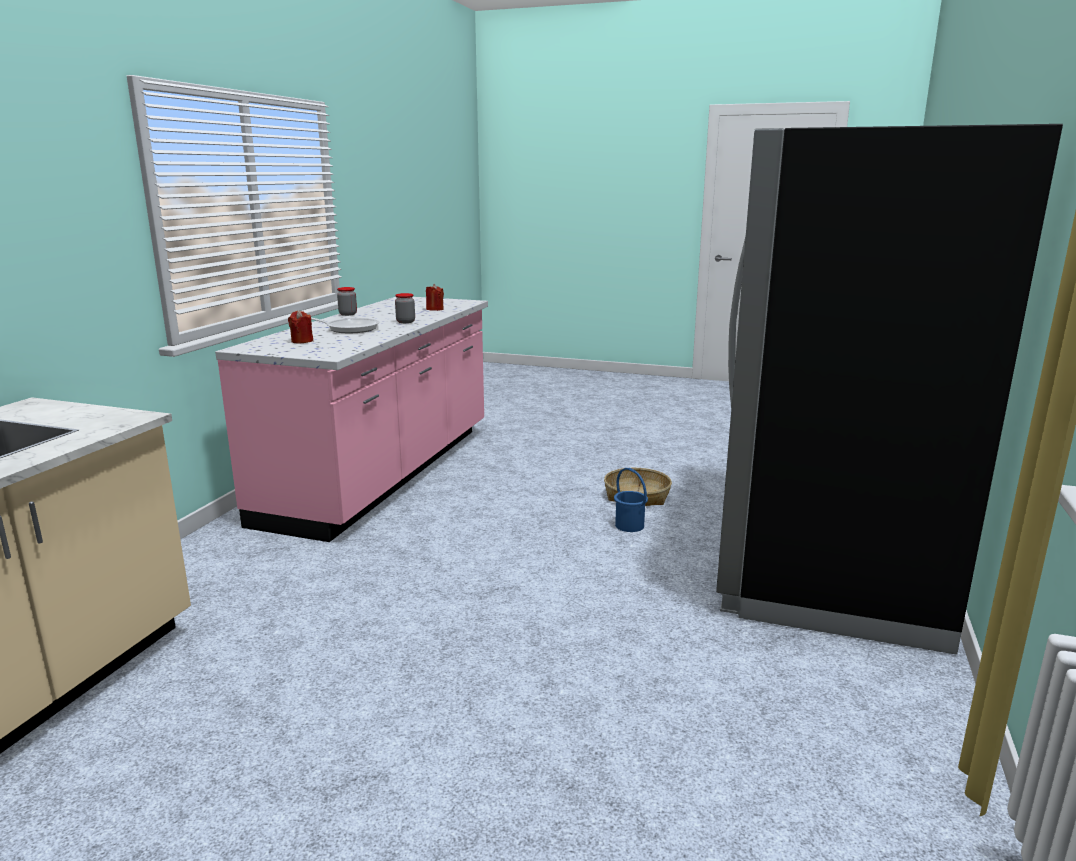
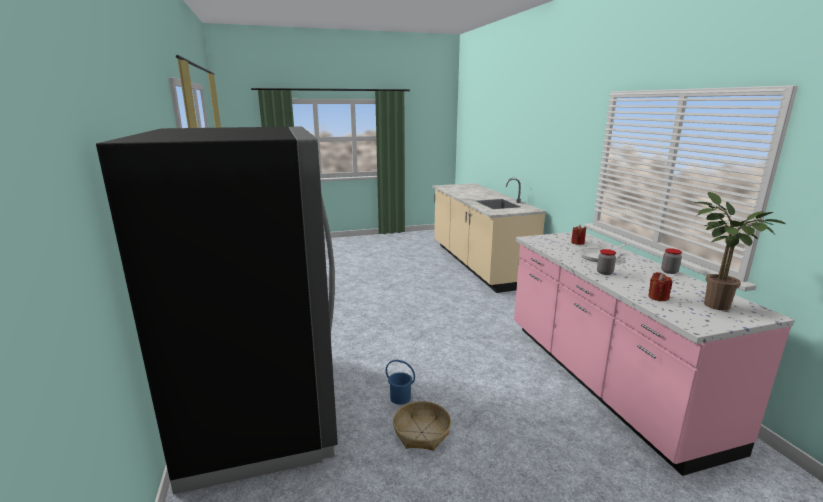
camera: 145 degrees right, 0 degrees up
none -> potted plant [694,192,786,311]

